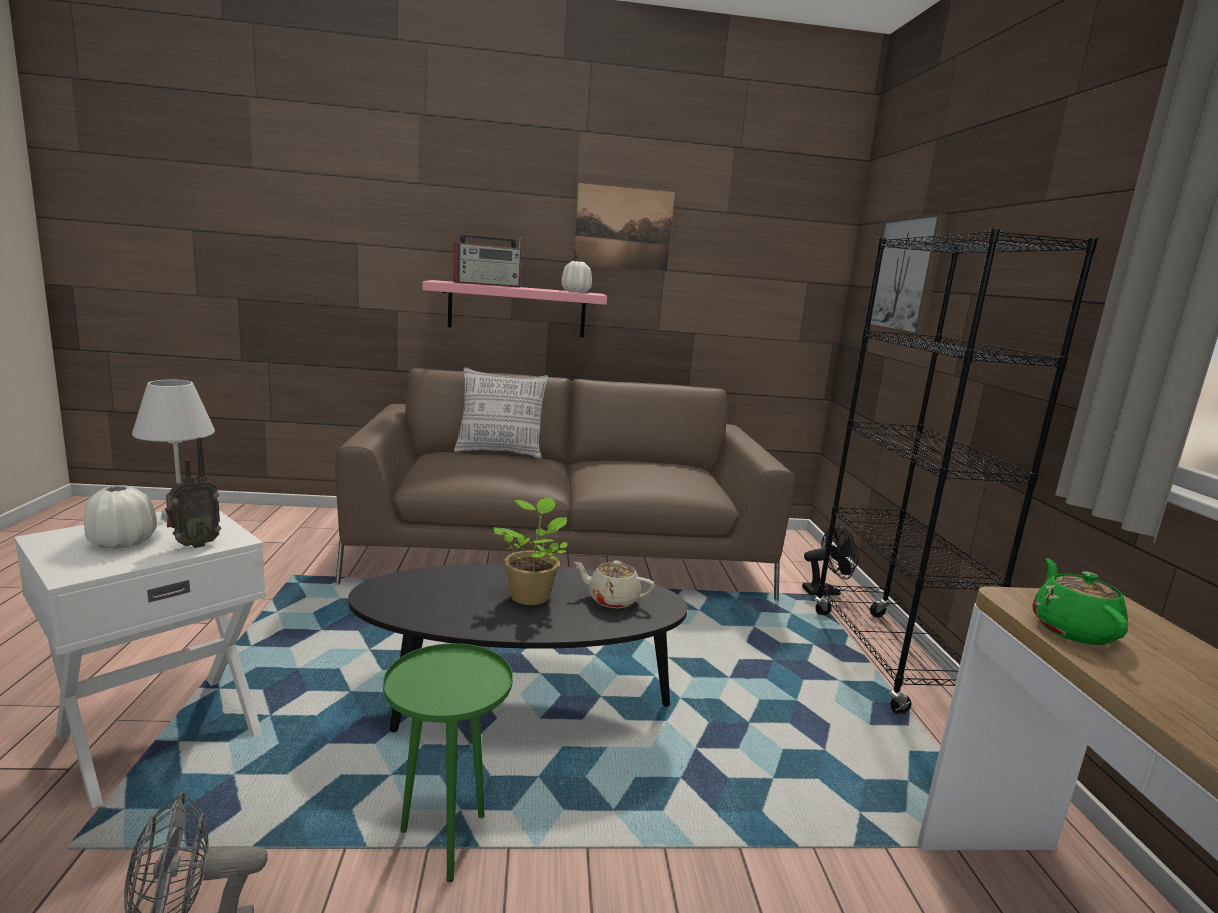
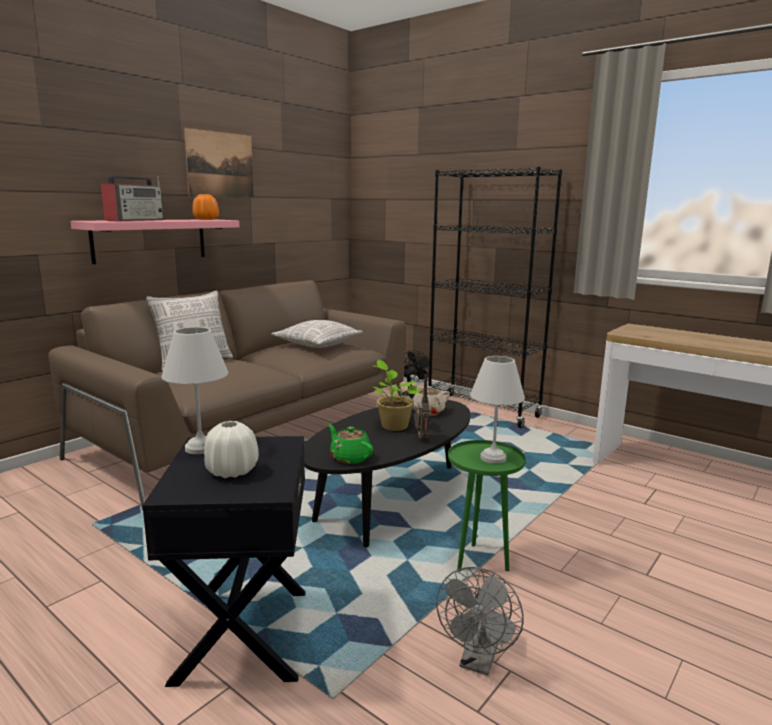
camera: 45 degrees left, 0 degrees up
white side table [14,510,266,808] -> black side table [142,436,306,687]
radio [165,438,221,548] -> radio moved to [414,374,429,440]
white vase [561,261,592,293] -> orange vase [192,194,219,220]
picture [870,213,948,335] -> none
green teapot [1032,558,1128,645] -> green teapot moved to [328,424,373,464]
none -> pillow [271,320,363,348]
none -> white table lamp [470,356,525,464]

